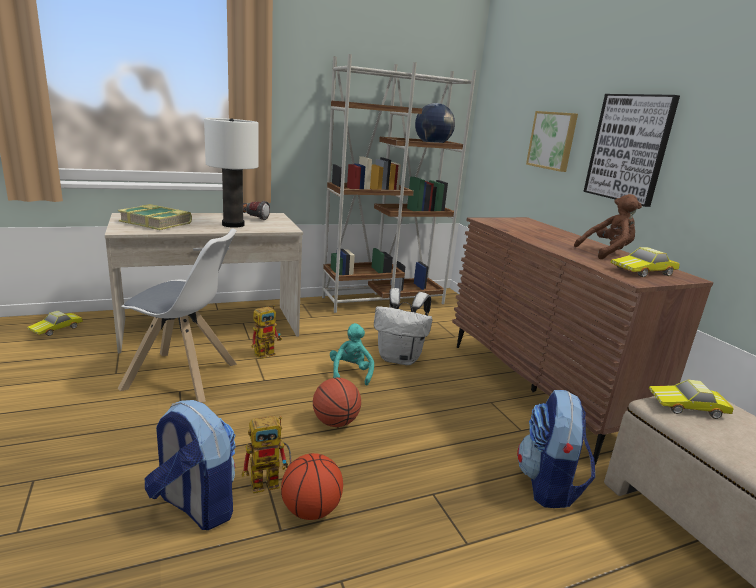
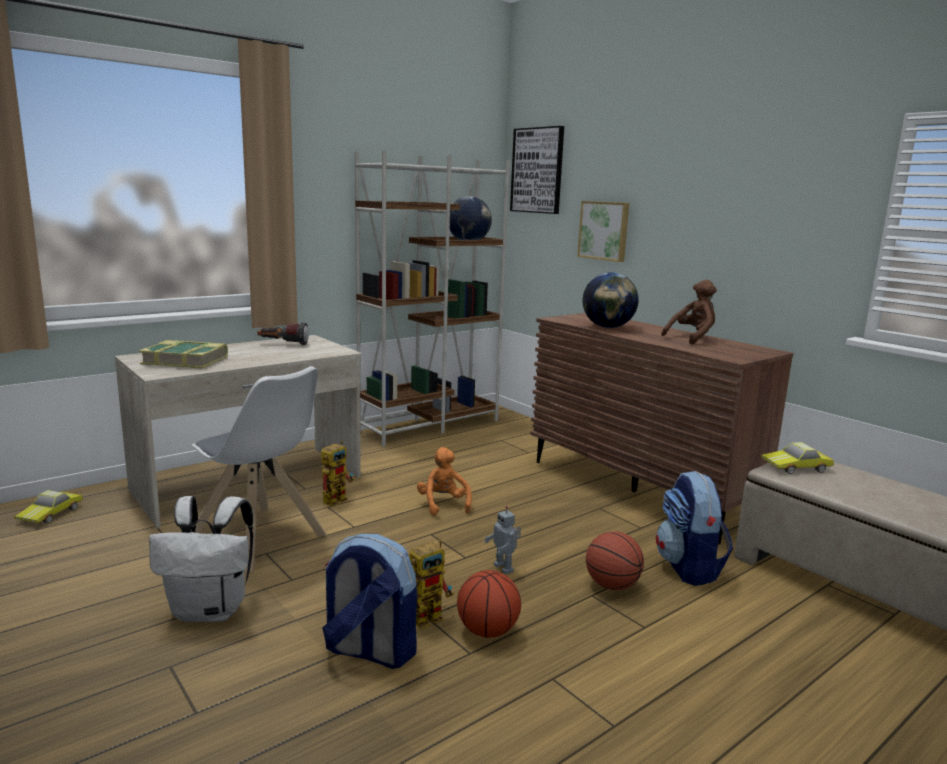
camera: 15 degrees left, 5 degrees down
chair [118,228,237,403] -> chair turned 45 degrees clockwise [191,366,327,572]
white table lamp [204,118,258,228] -> none
basketball [313,378,361,427] -> basketball moved to [586,531,644,590]
turquoise plush toy [330,323,374,385] -> orange plush toy [417,447,472,516]
white backpack [374,288,432,365] -> white backpack moved to [149,496,253,622]
picture [583,94,680,207] -> picture moved to [510,126,564,214]
toy car [611,247,680,277] -> none
none -> toy robot [485,506,521,574]
none -> globe [583,272,639,328]

